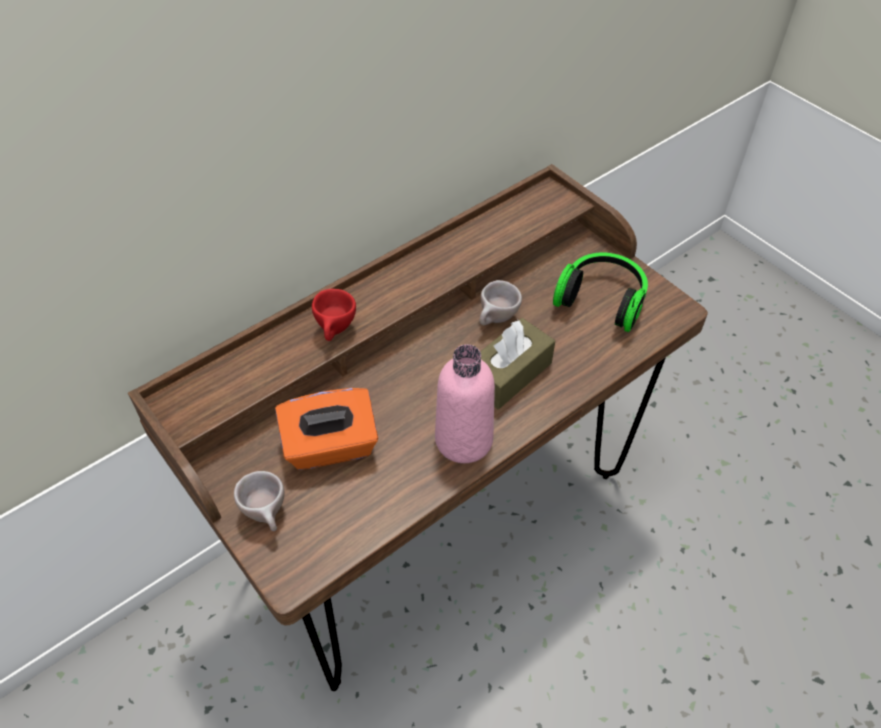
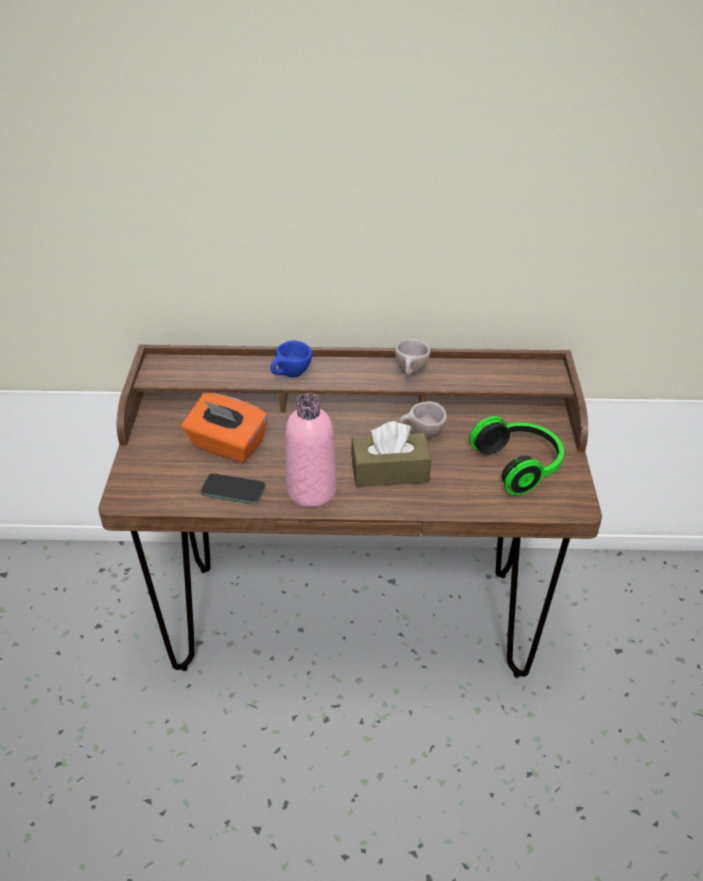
camera: 40 degrees right, 10 degrees down
beige cup [234,471,285,531] -> beige cup moved to [395,338,431,376]
red cup [312,289,356,341] -> blue cup [270,340,312,377]
none -> phone [200,473,266,505]

